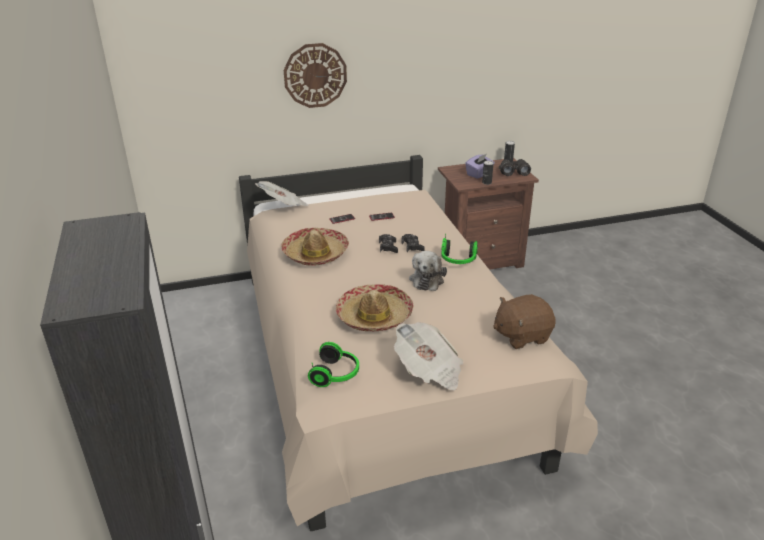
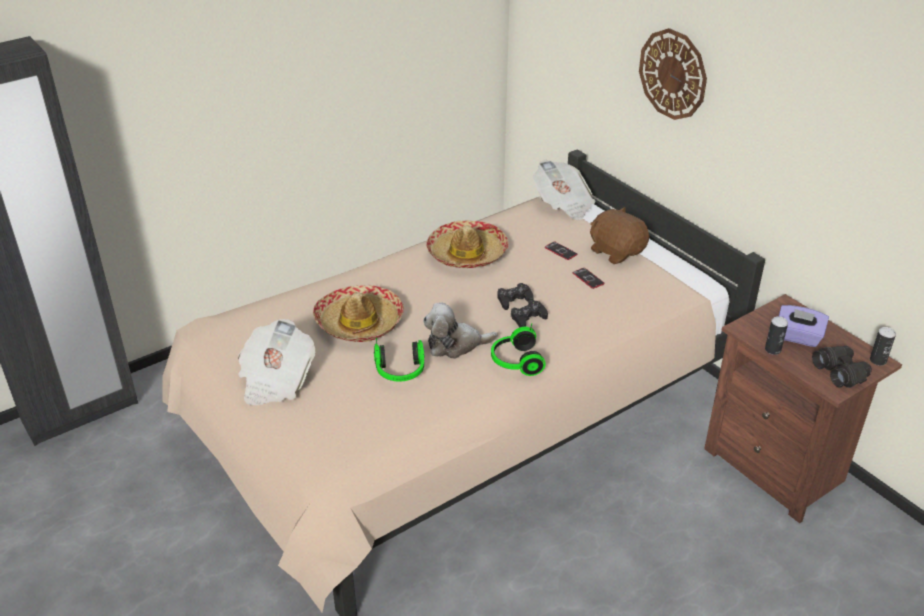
camera: 70 degrees right, 5 degrees up
headphones [308,342,359,387] -> headphones moved to [374,338,424,381]
brown plush toy [493,294,556,349] -> brown plush toy moved to [590,207,649,264]

